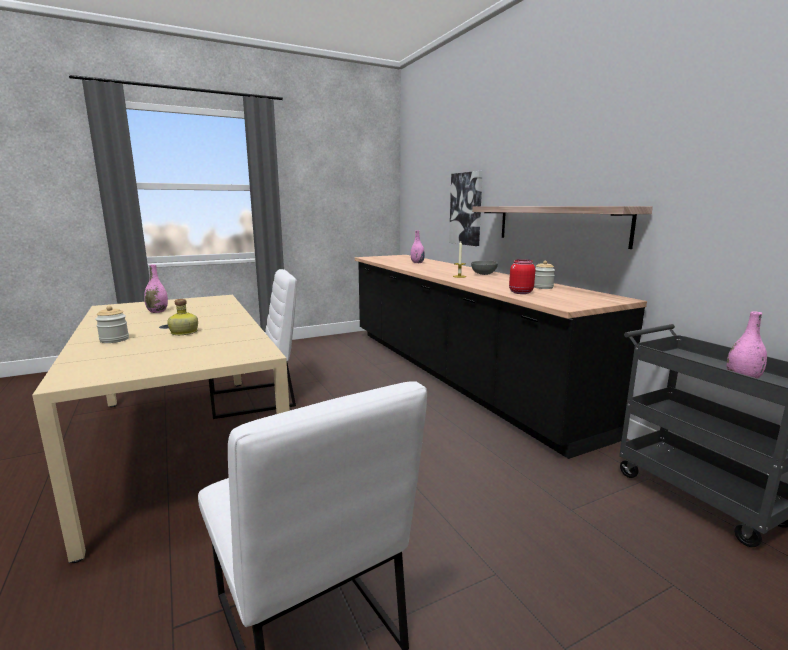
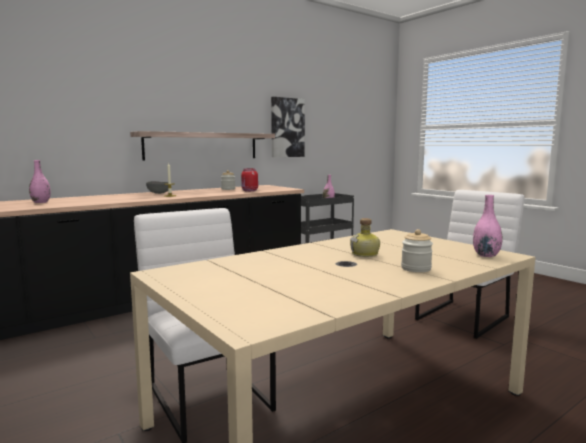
camera: 100 degrees left, 5 degrees down
pink vase [144,264,168,313] -> pink vase moved to [473,195,503,257]
picture [449,171,483,246] -> picture moved to [271,97,305,157]

